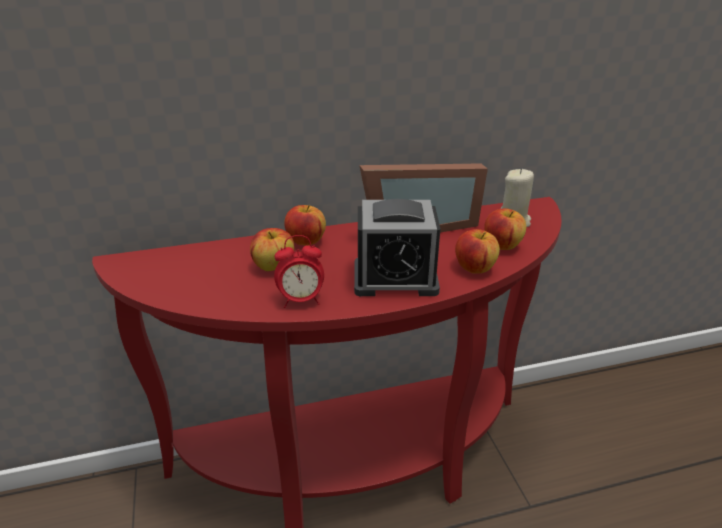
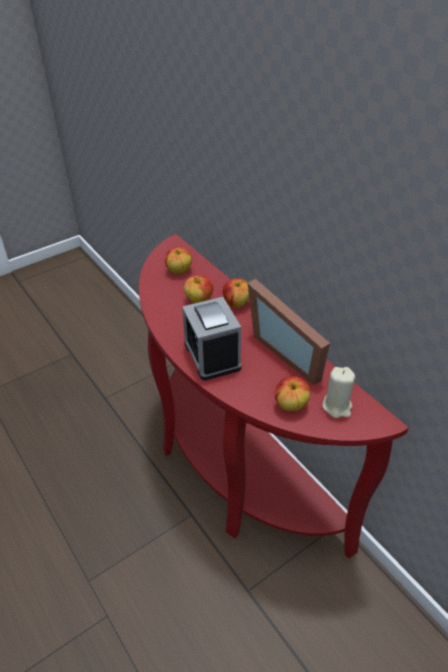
camera: 70 degrees right, 10 degrees up
alarm clock [274,235,324,308] -> none
apple [455,229,500,274] -> apple moved to [165,247,192,274]

